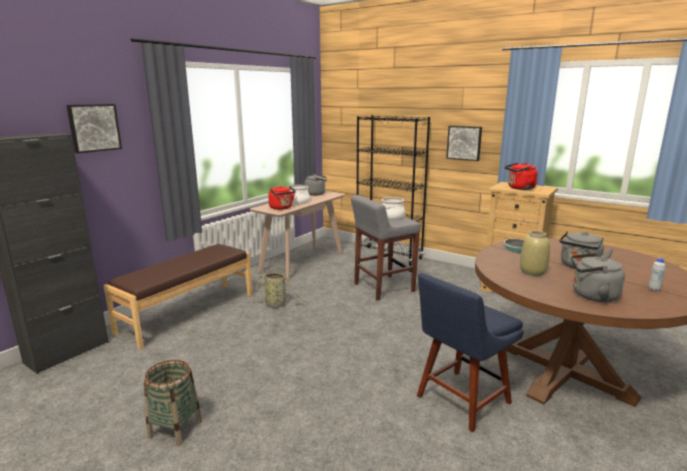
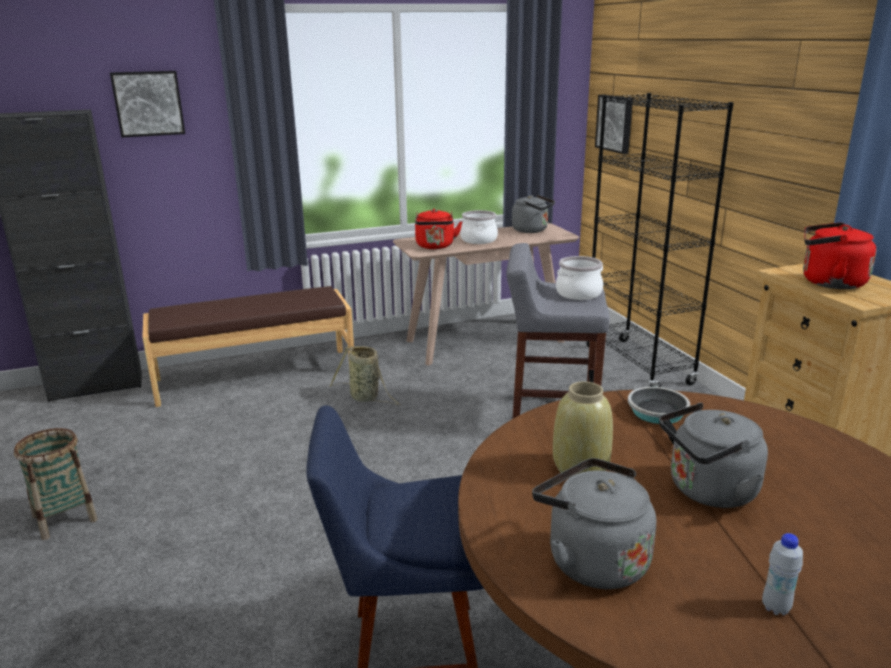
camera: 35 degrees right, 5 degrees up
picture [446,126,482,161] -> picture moved to [595,95,633,154]

